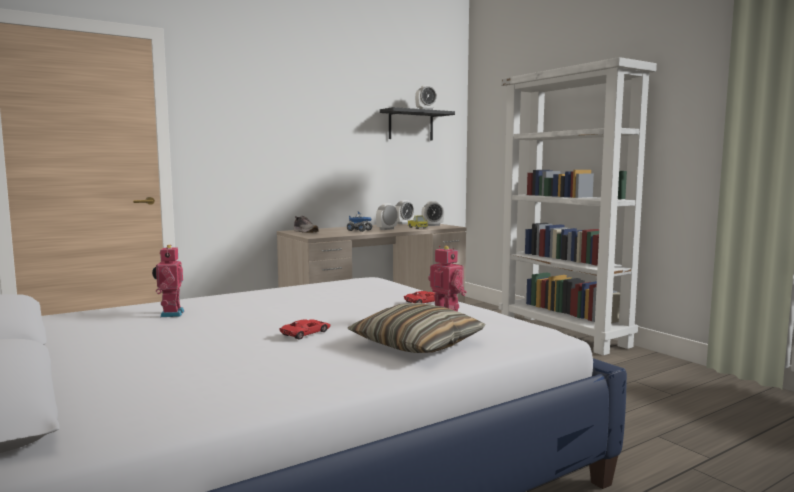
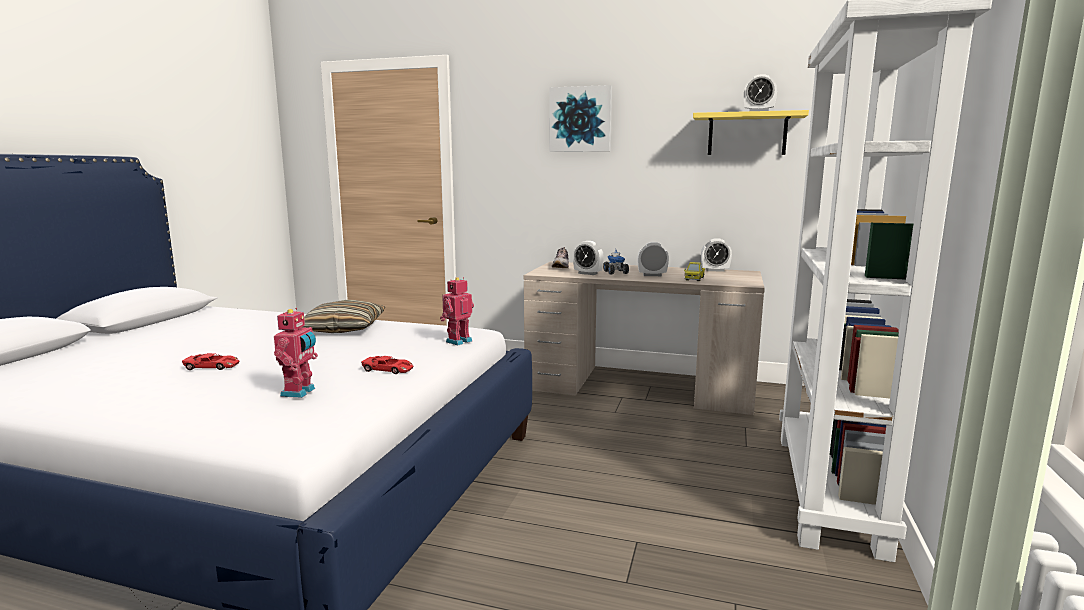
camera: 50 degrees right, 5 degrees up
toy robot [152,245,184,317] -> toy robot moved to [440,277,474,345]
pillow [348,303,485,353] -> pillow moved to [302,300,385,333]
black shelf [380,107,455,140] -> yellow shelf [693,110,809,155]
alarm clock [421,201,444,226] -> alarm clock moved to [573,241,604,275]
none -> picture [549,85,612,152]

